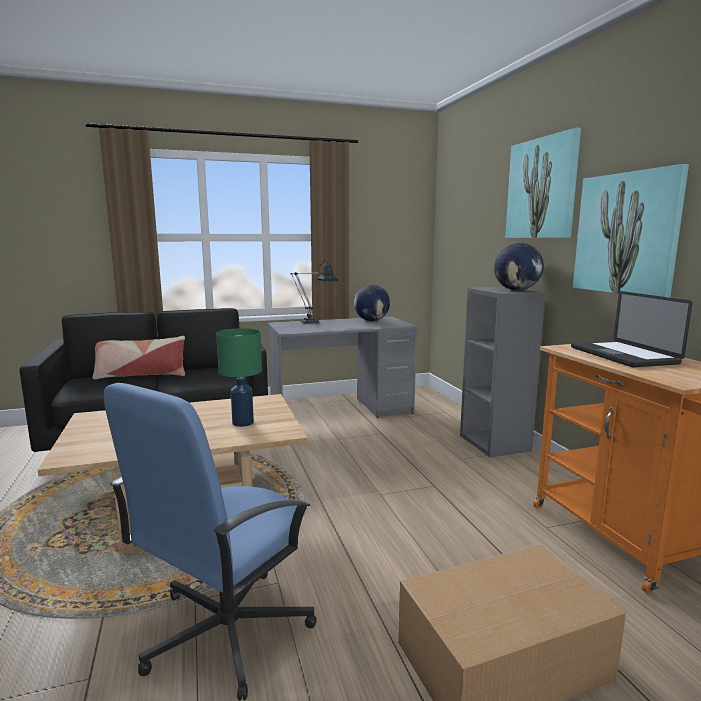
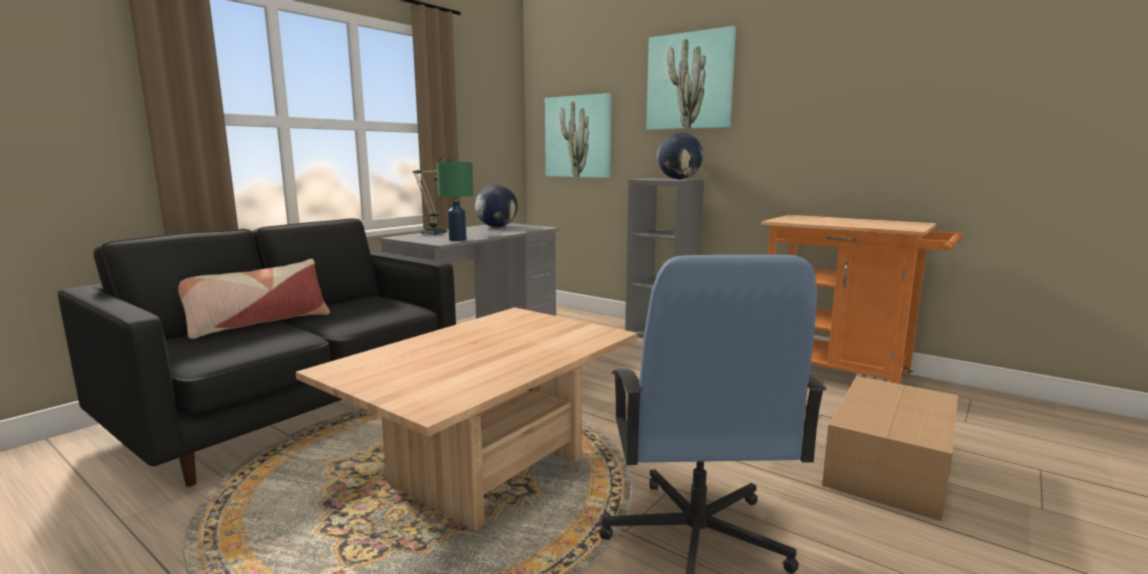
camera: 35 degrees left, 0 degrees up
green table lamp [216,328,262,427] -> green table lamp moved to [436,162,473,241]
laptop [571,291,692,367] -> none
picture [573,164,689,298] -> picture moved to [545,93,611,178]

